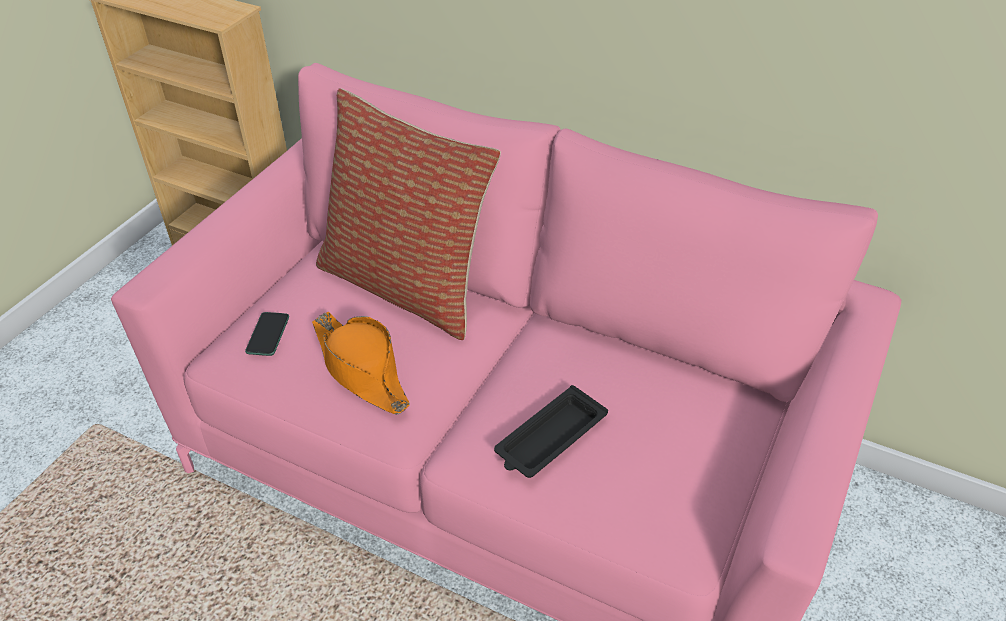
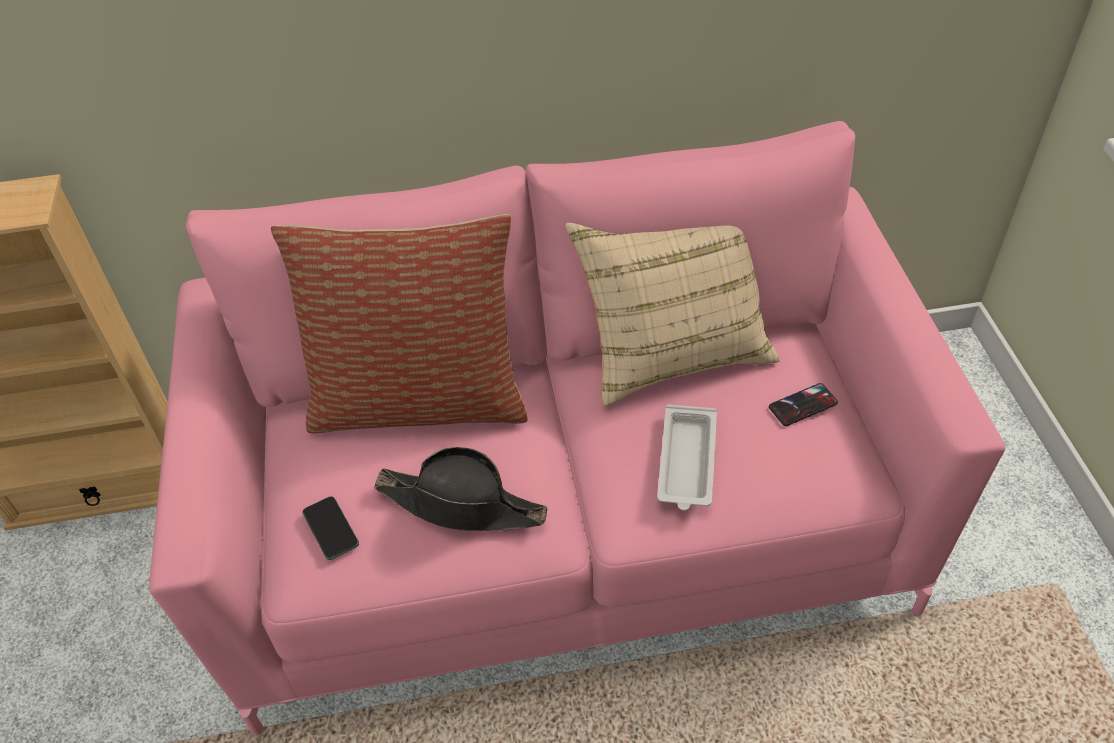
camera: 35 degrees left, 5 degrees up
orange hat [312,312,410,415] -> black hat [374,447,548,531]
black tray [494,385,608,478] -> white tray [657,404,717,511]
none -> beige pillow [565,223,780,407]
none -> phone [769,383,838,426]

